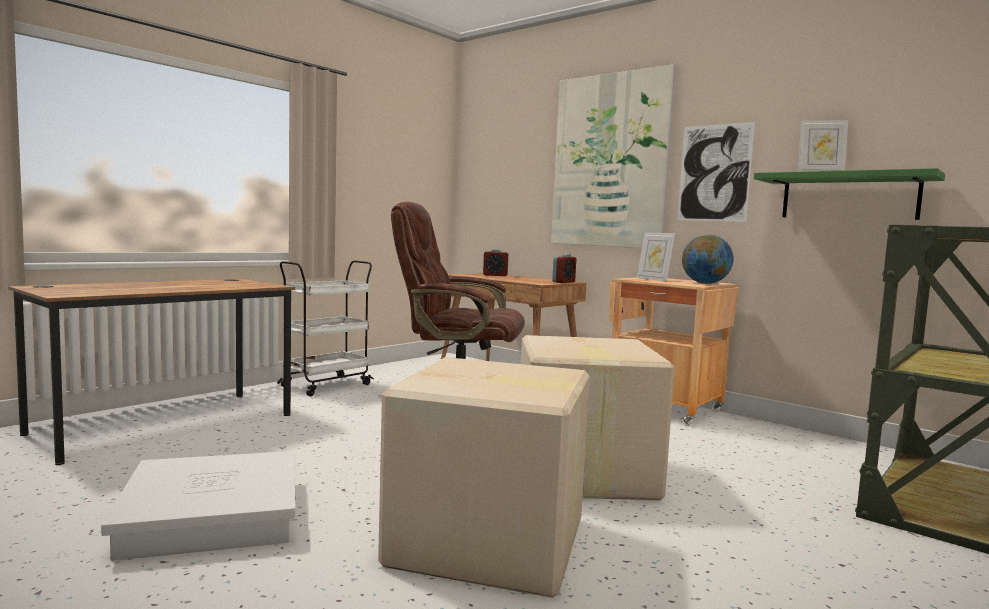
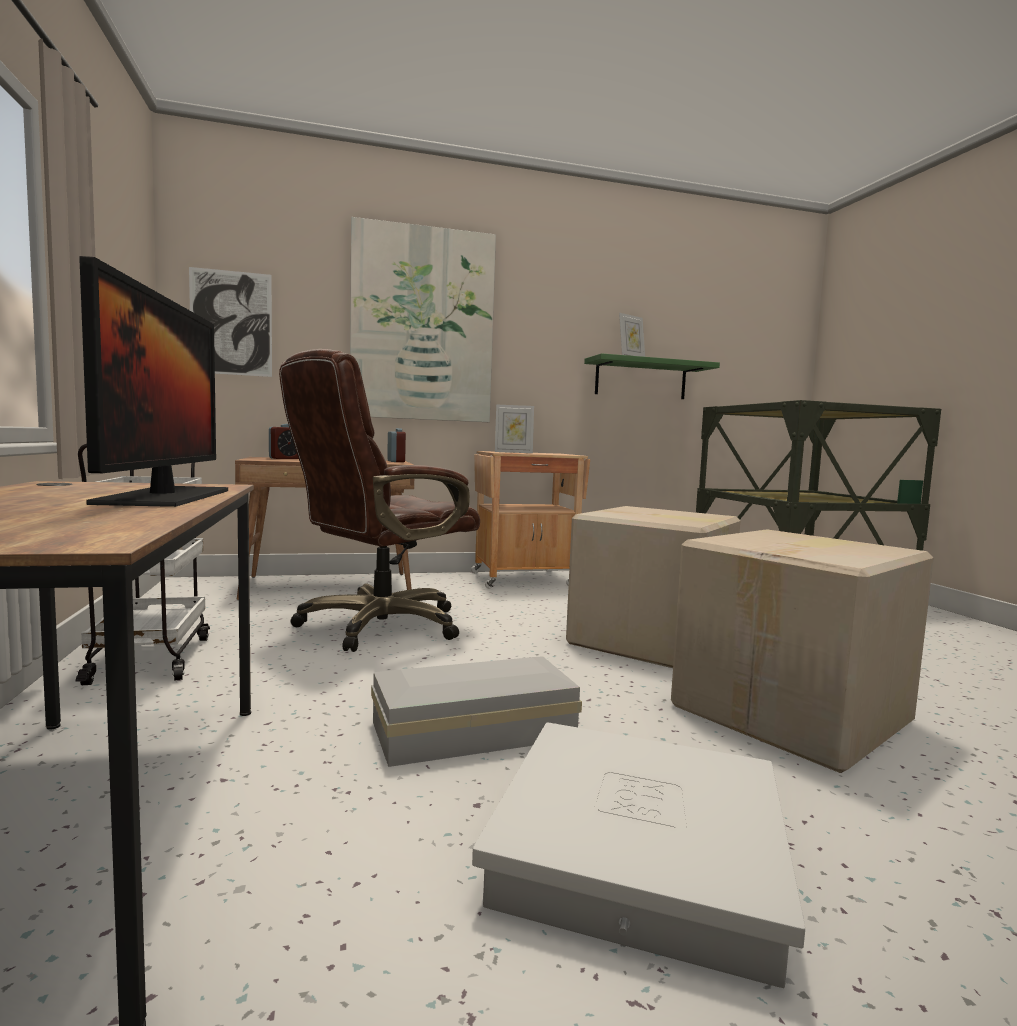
camera: 55 degrees left, 0 degrees up
picture [678,122,755,222] -> picture moved to [189,267,272,377]
globe [682,235,733,284] -> none
none -> monitor [79,256,228,507]
none -> white storage box [371,656,582,767]

